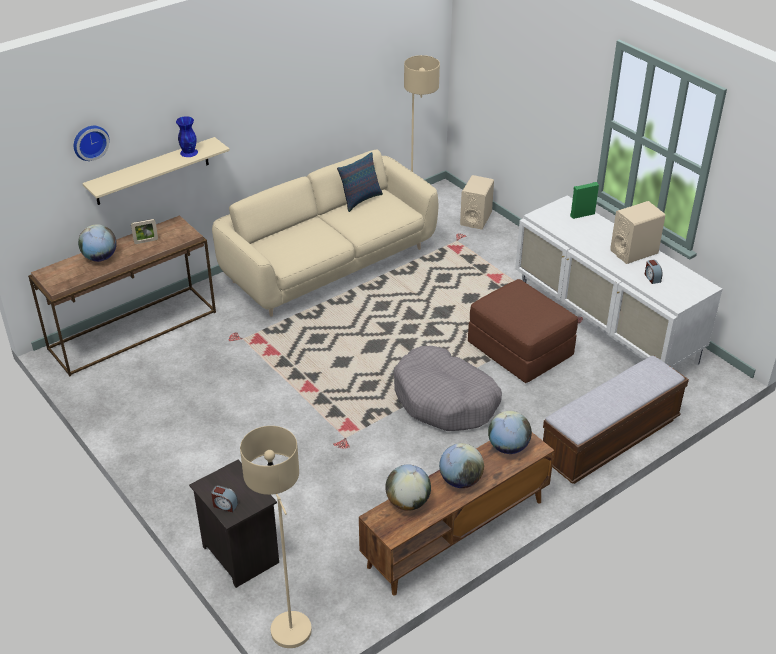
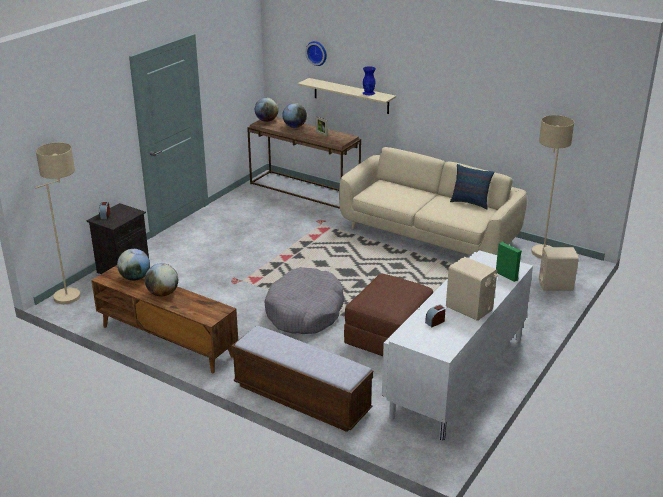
camera: 70 degrees right, 10 degrees down
globe [488,411,532,454] -> globe moved to [255,98,279,122]

